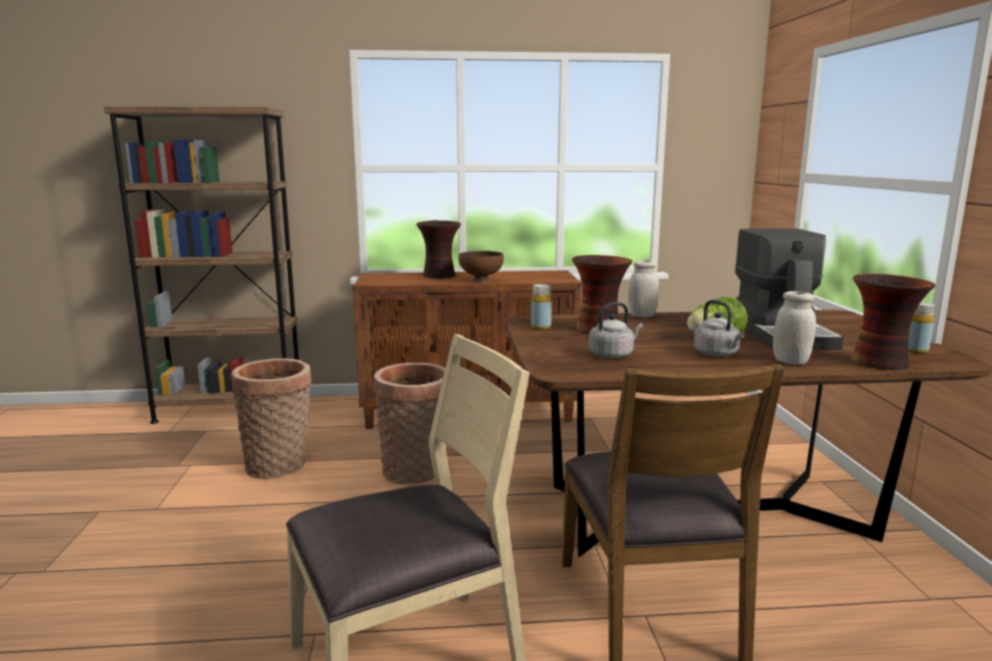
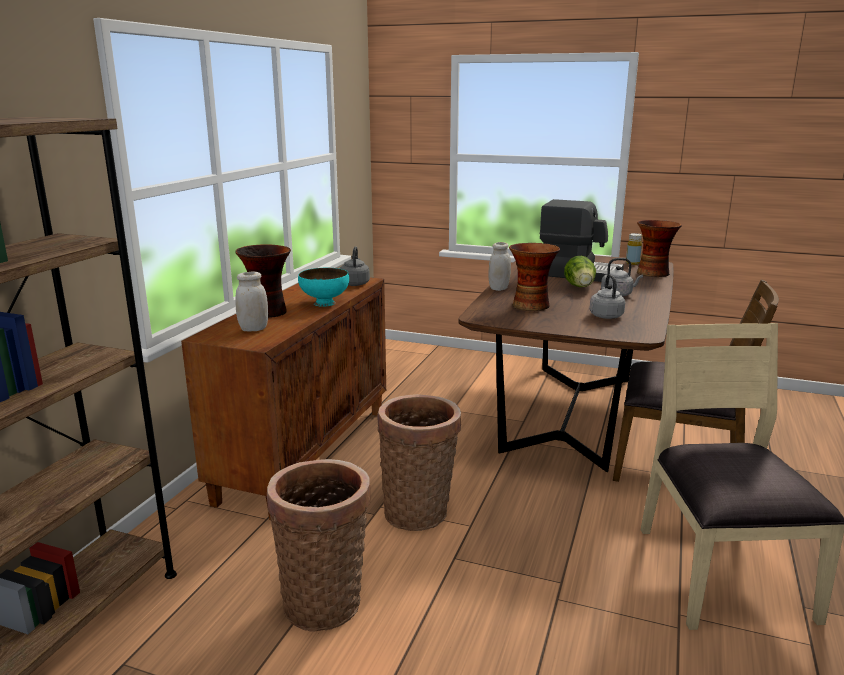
camera: 65 degrees left, 5 degrees up
brown bowl [459,251,504,283] -> turquoise bowl [298,268,349,307]
yellow bottle [531,284,552,330] -> none
white jar [773,291,816,365] -> white jar moved to [236,272,268,331]
none -> grey kettle [340,246,370,286]

